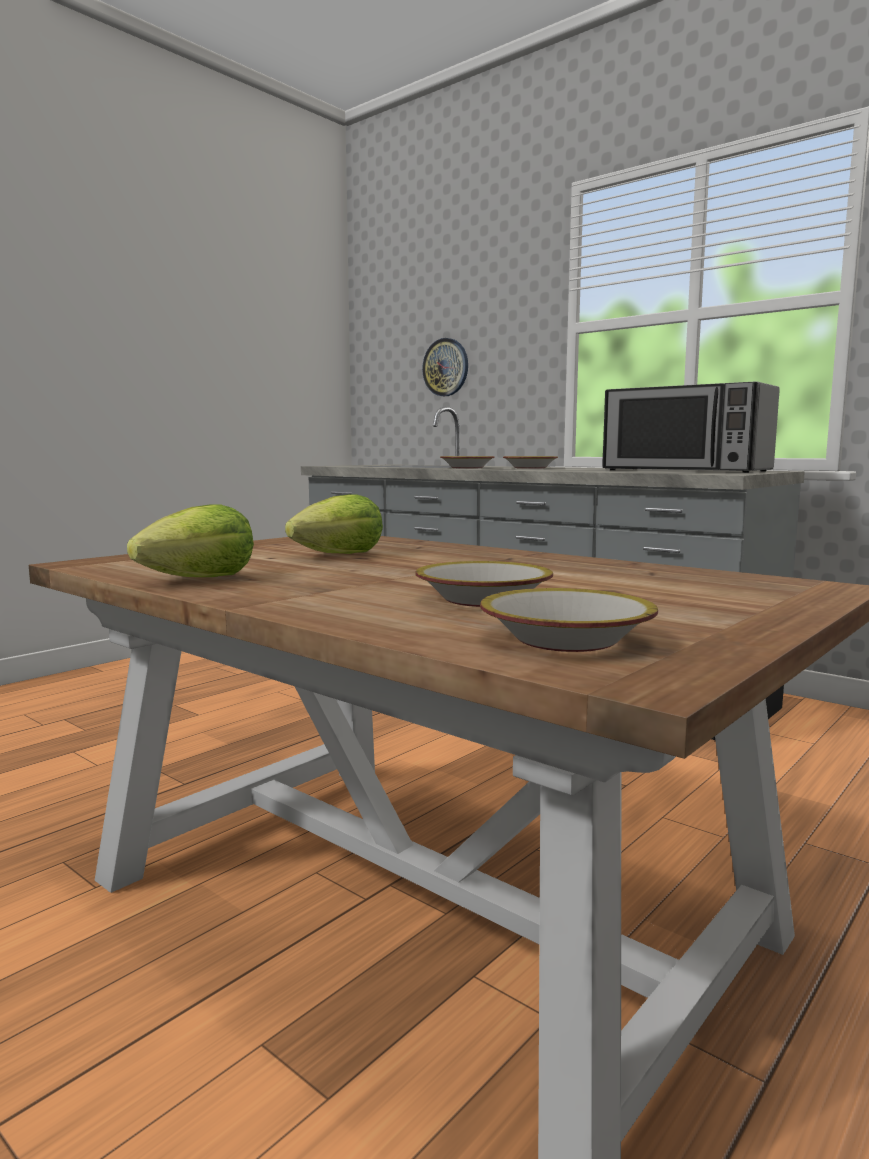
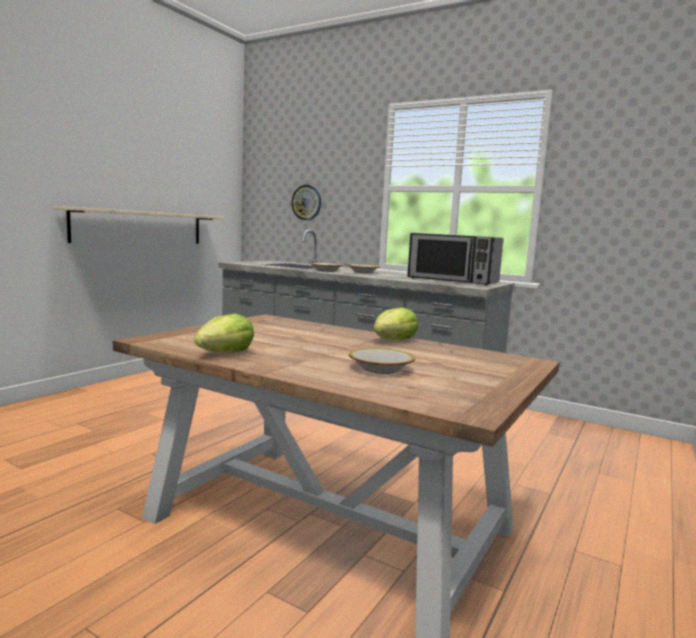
camera: 10 degrees left, 0 degrees up
lettuce [285,494,383,554] -> lettuce moved to [374,307,418,340]
bowl [480,588,658,652] -> none
none -> beige shelf [53,206,224,244]

